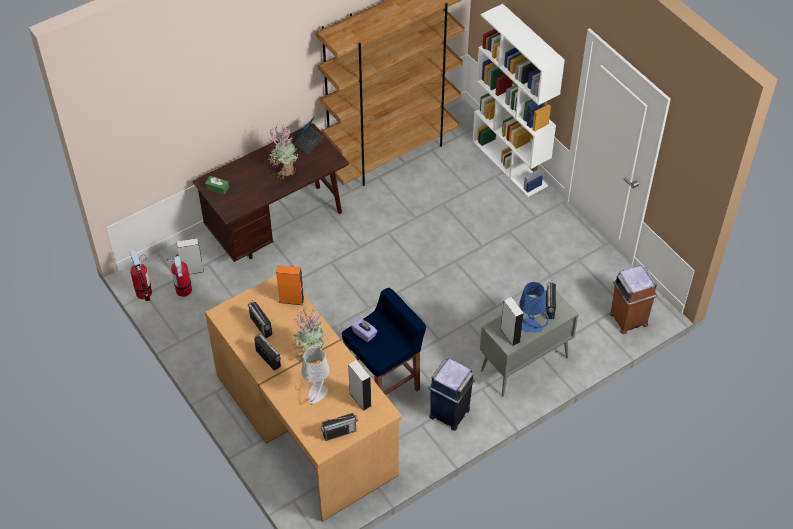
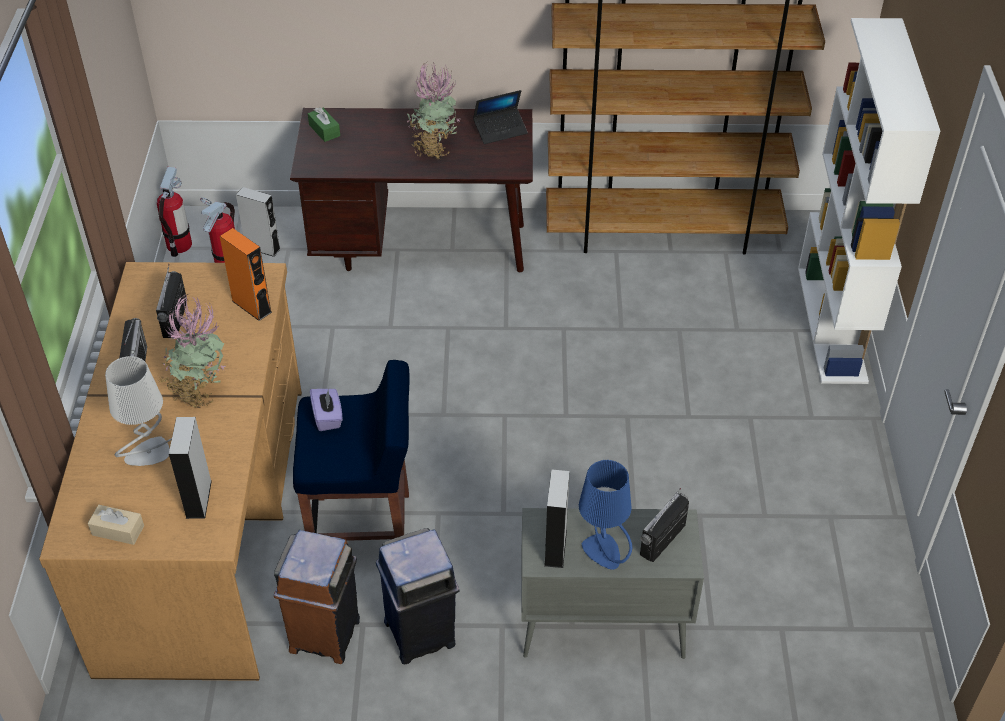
camera: 35 degrees right, 5 degrees down
radio [320,413,358,441] -> beige tissue box [88,505,144,545]
brown trash can [610,265,657,334] -> brown trash can moved to [274,530,360,664]

